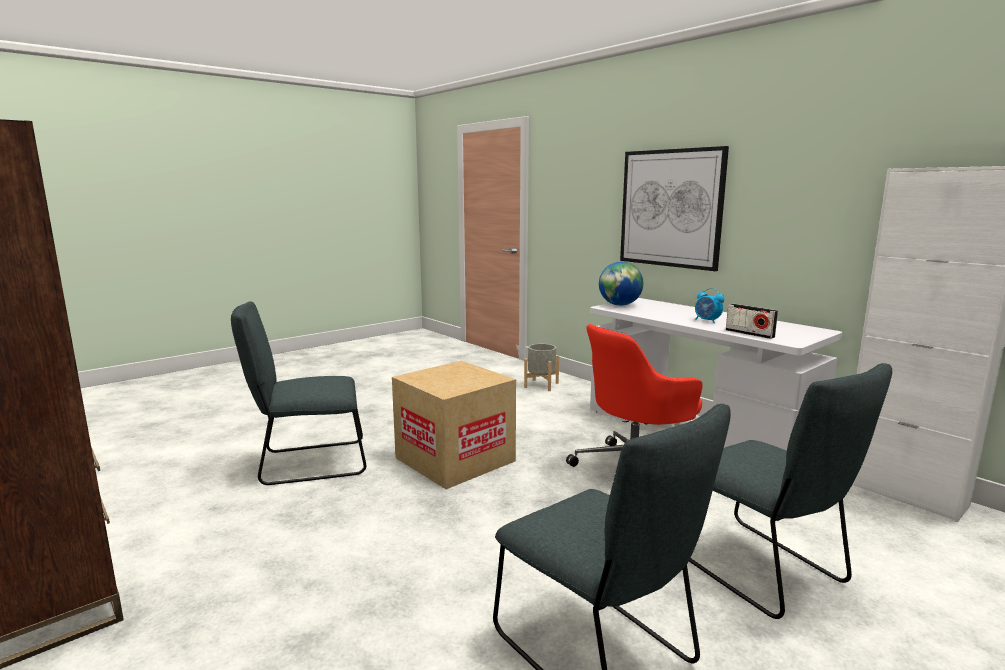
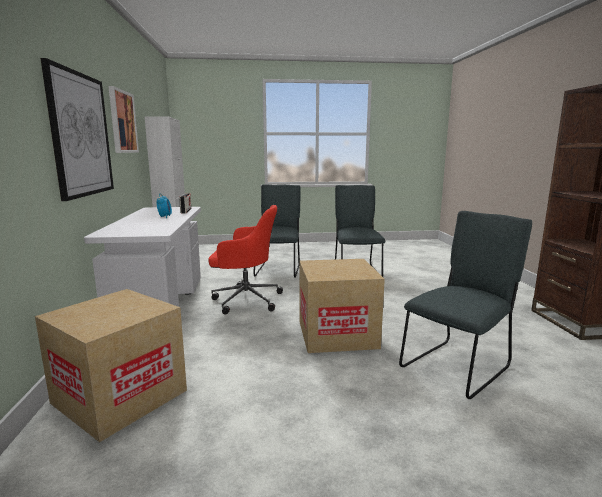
camera: 145 degrees left, 0 degrees up
grey chair [231,302,366,485] -> grey chair turned 60 degrees counterclockwise [399,211,532,399]
grey planter [524,344,559,391] -> cardboard box [35,289,187,442]
globe [599,261,643,306] -> none
none -> picture [108,86,139,153]

